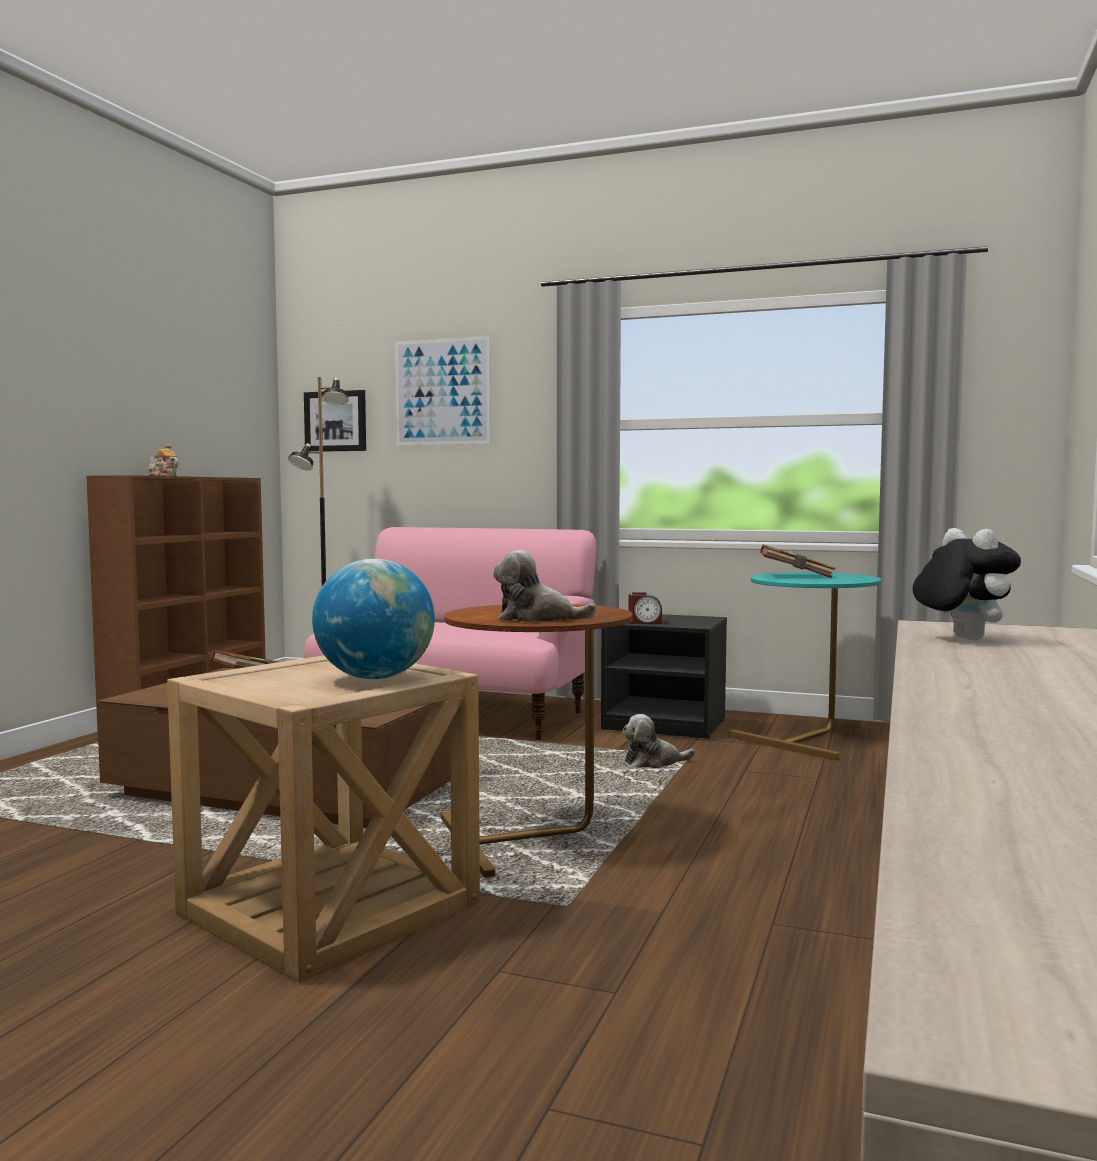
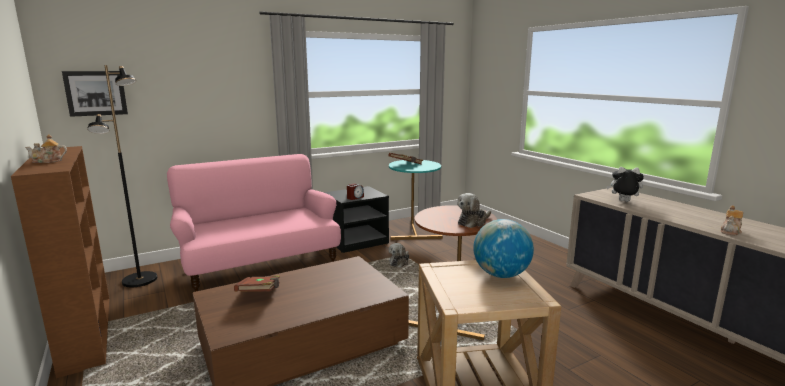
camera: 50 degrees left, 10 degrees up
picture [395,336,491,446] -> none
none -> teapot [721,205,743,235]

